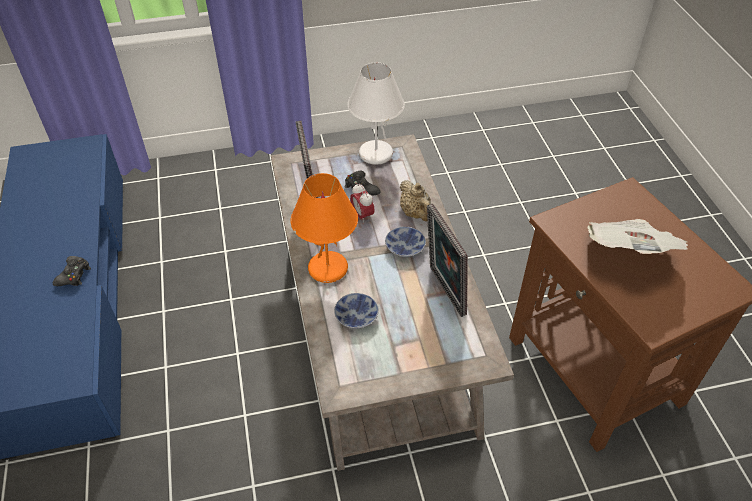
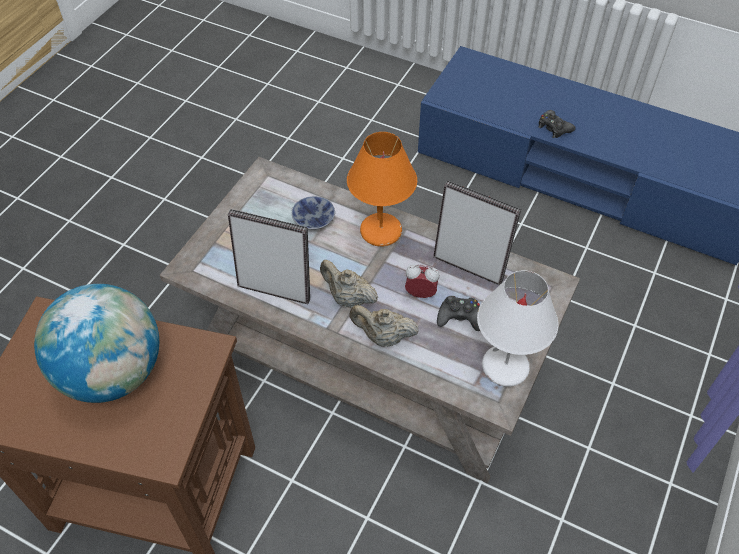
camera: 130 degrees right, 5 degrees up
bowl [385,226,426,257] -> beige teapot [320,260,378,308]
newspaper [587,219,687,254] -> globe [34,284,159,403]

